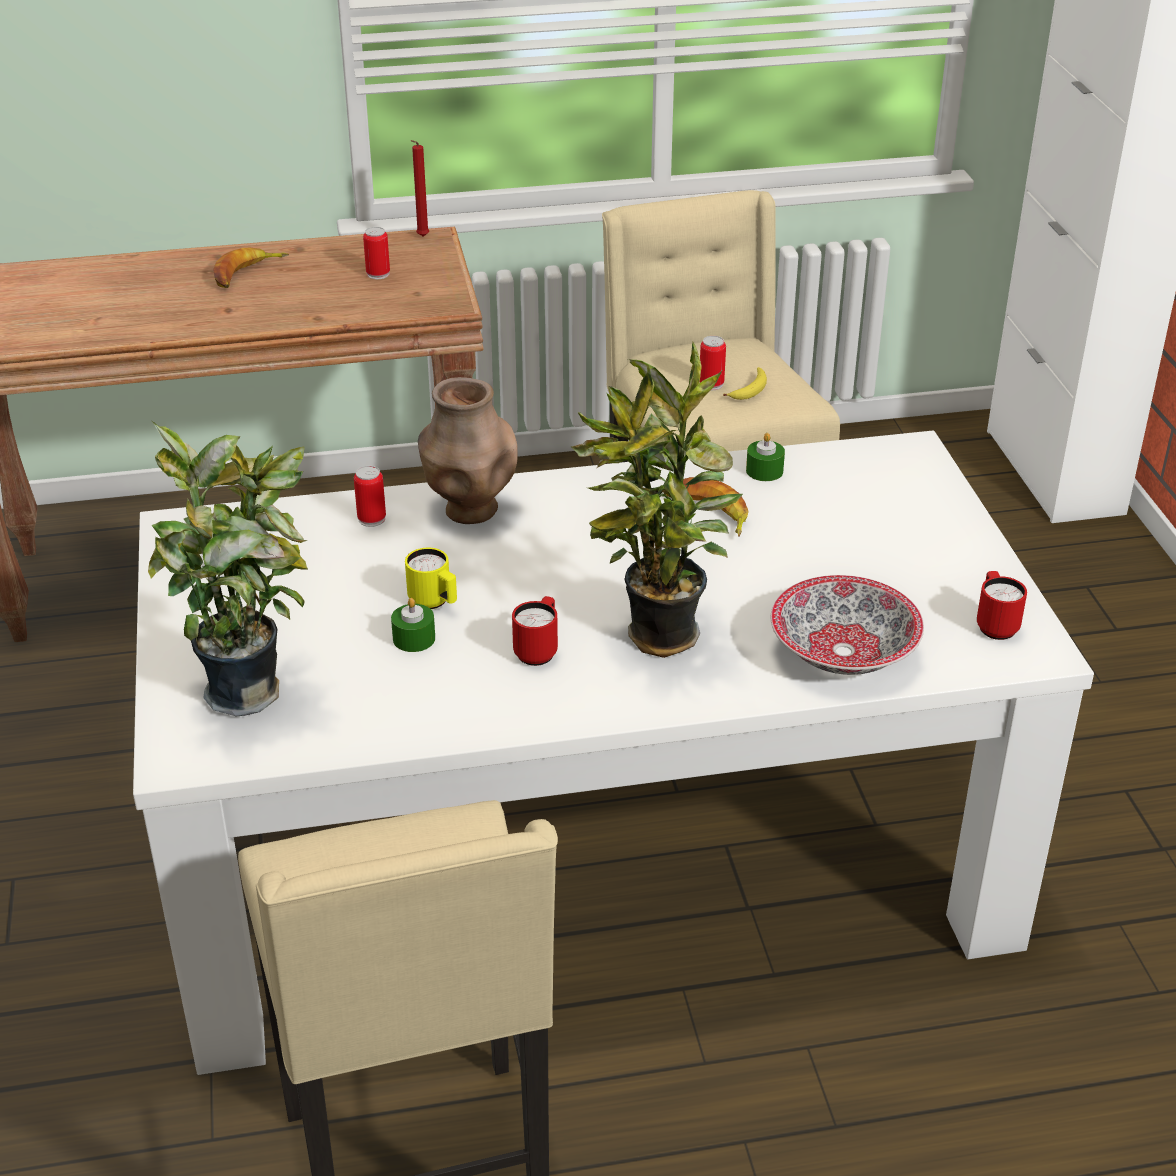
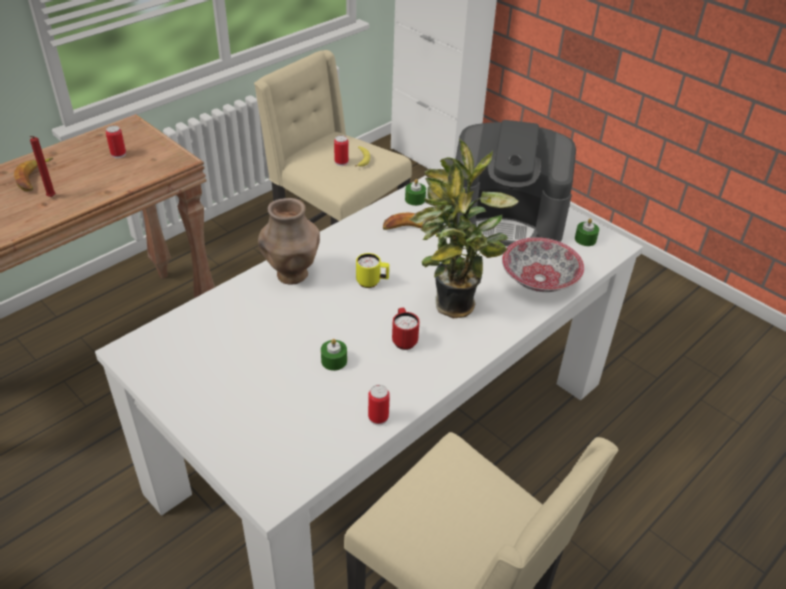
camera: 35 degrees left, 5 degrees up
potted plant [148,420,308,716] -> none
can [354,466,386,527] -> can moved to [368,385,390,425]
yellow mug [405,548,457,609] -> yellow mug moved to [356,253,389,288]
red candle [411,140,429,237] -> red candle moved to [30,136,56,197]
red mug [977,571,1027,640] -> green candle [575,218,599,246]
none -> coffee machine [450,120,576,246]

